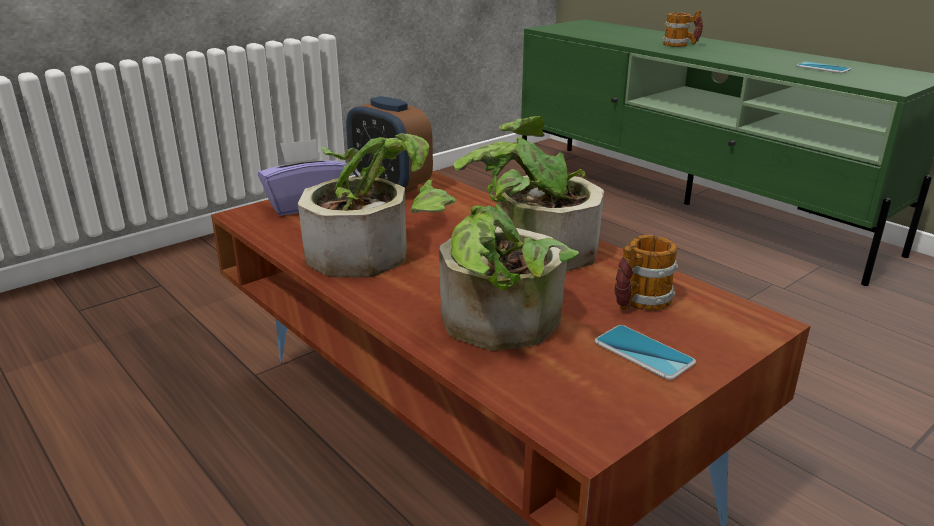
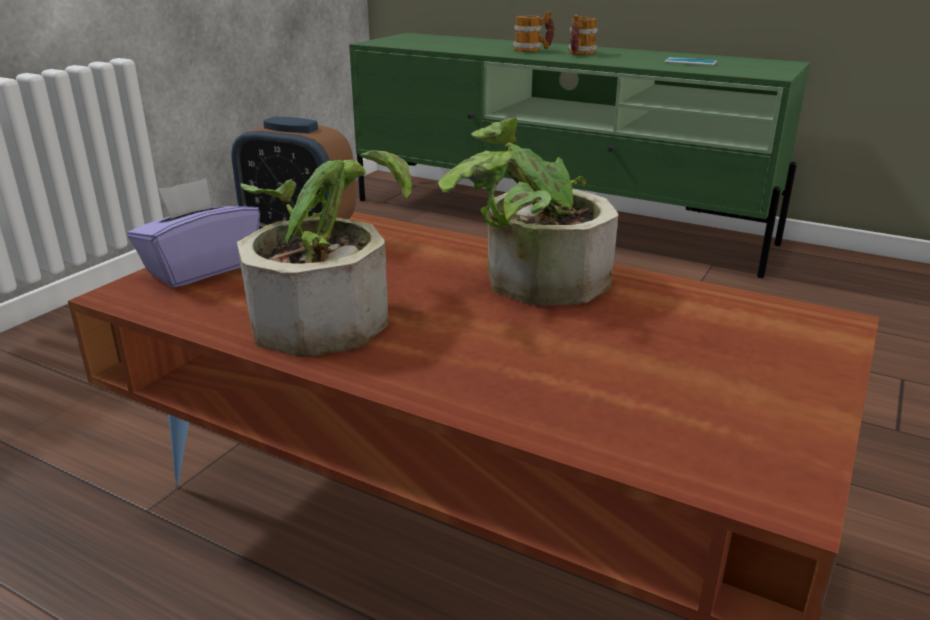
camera: 20 degrees left, 0 degrees up
potted plant [410,180,579,351] -> none
phone [595,325,696,380] -> none
mug [615,235,678,310] -> mug moved to [568,14,598,55]

